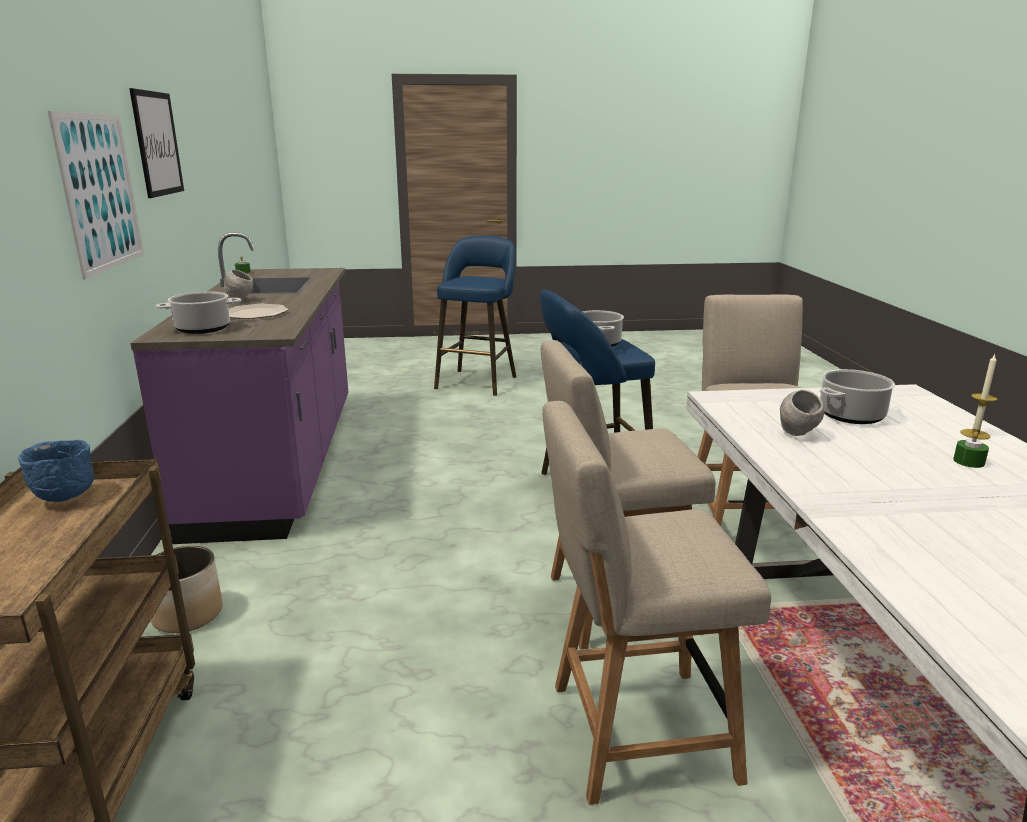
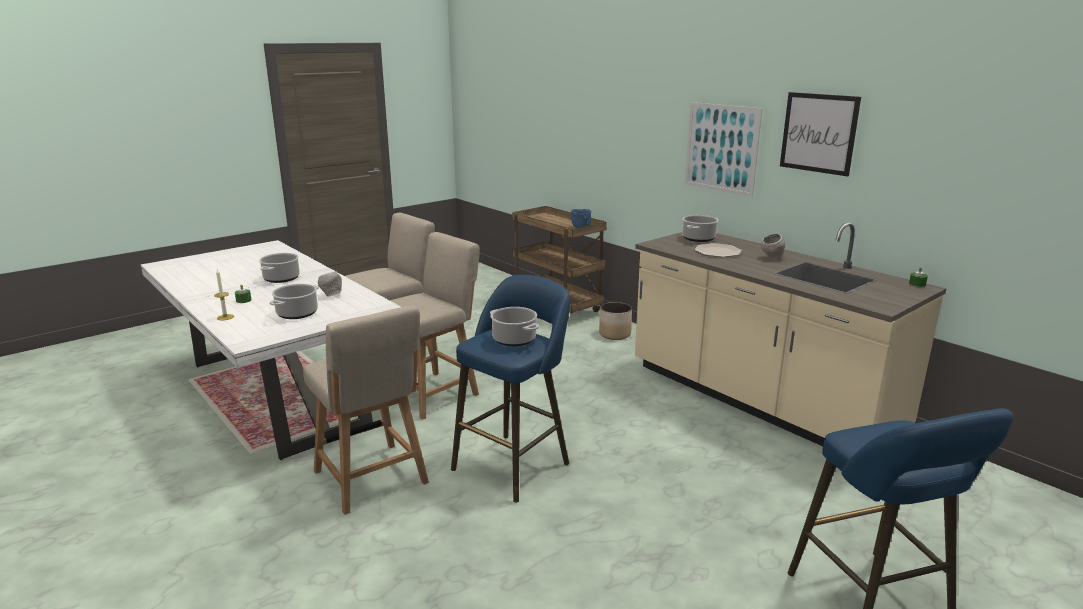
camera: 145 degrees right, 0 degrees up
purple counter [130,232,348,544] -> beige counter [635,222,947,446]
none -> cooking pot [259,253,300,283]

